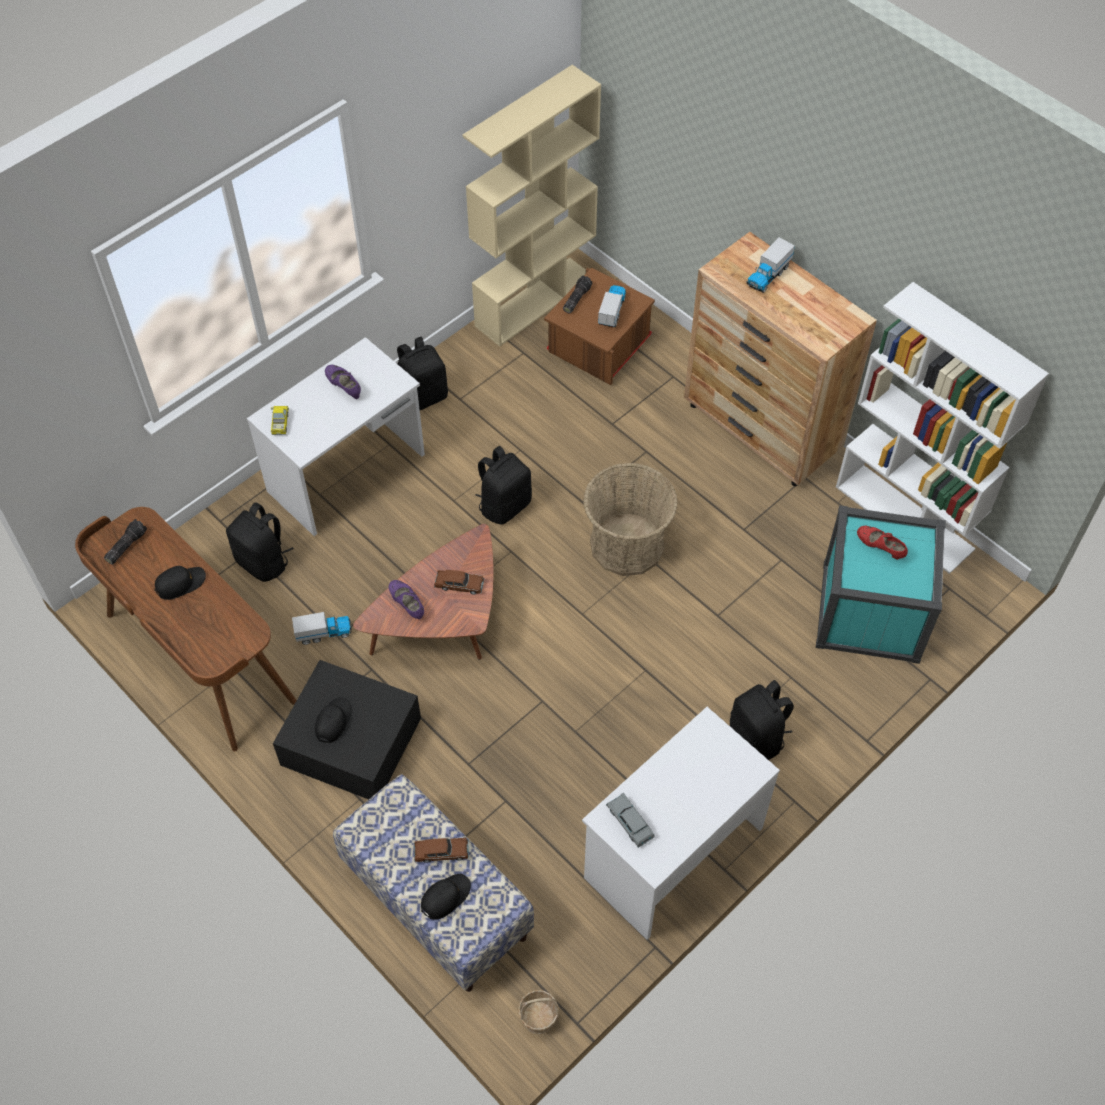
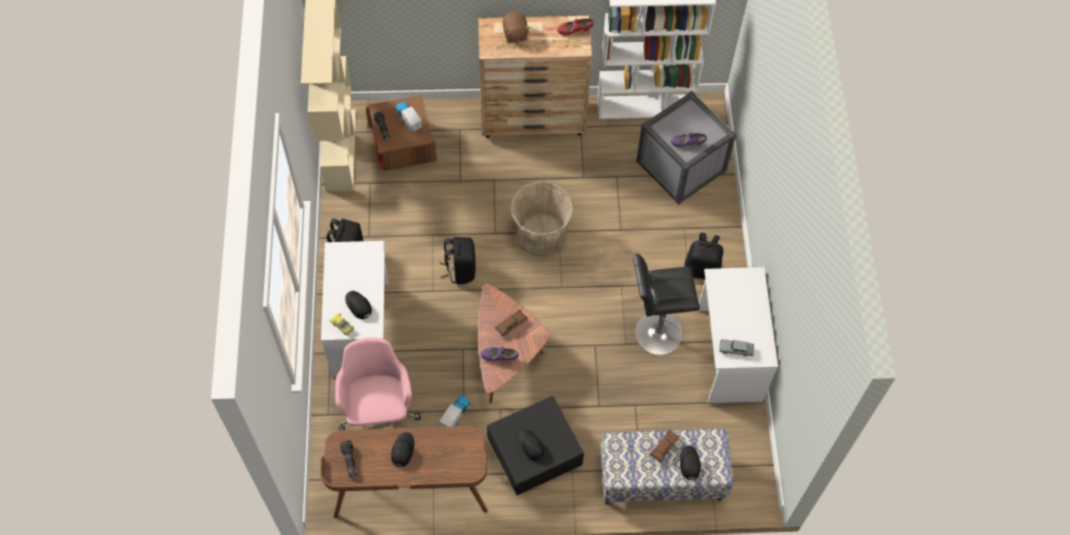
camera: 50 degrees left, 5 degrees up
black backpack [226,502,294,582] -> pink office chair [335,337,421,430]
purple shoe [325,365,361,399] -> purple shoe moved to [671,132,707,147]
basket [518,990,559,1034] -> none
toy truck [746,237,795,293] -> brown plush toy [502,12,530,43]
turquoise storage box [816,505,946,664] -> grey storage box [636,91,737,205]
red shoe [857,526,908,560] -> red shoe moved to [557,18,594,35]
none -> black cap [345,291,372,319]
none -> black stool [633,254,700,355]

